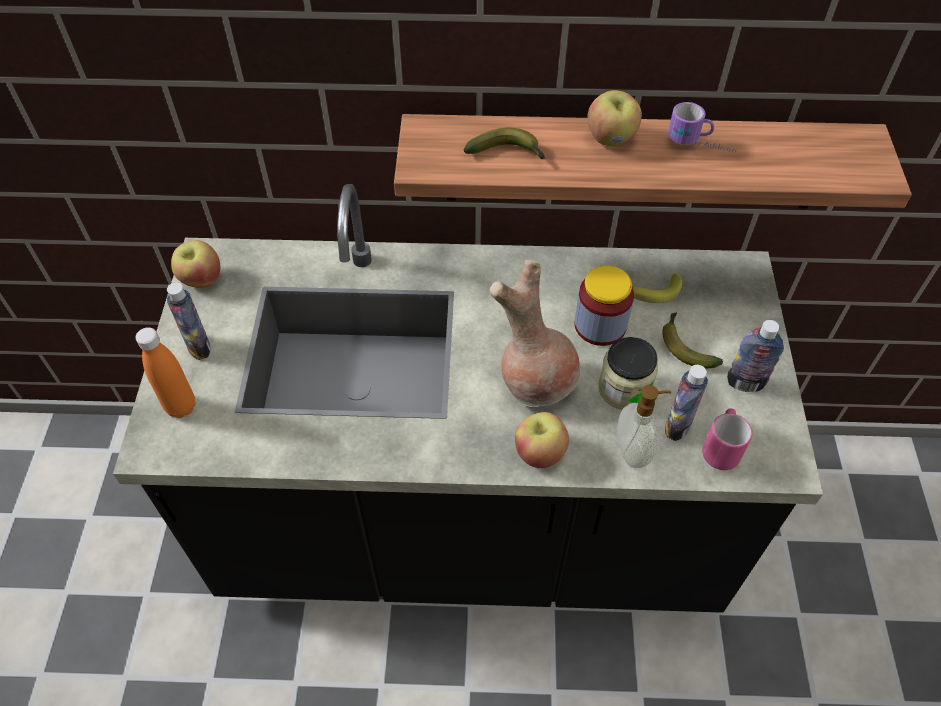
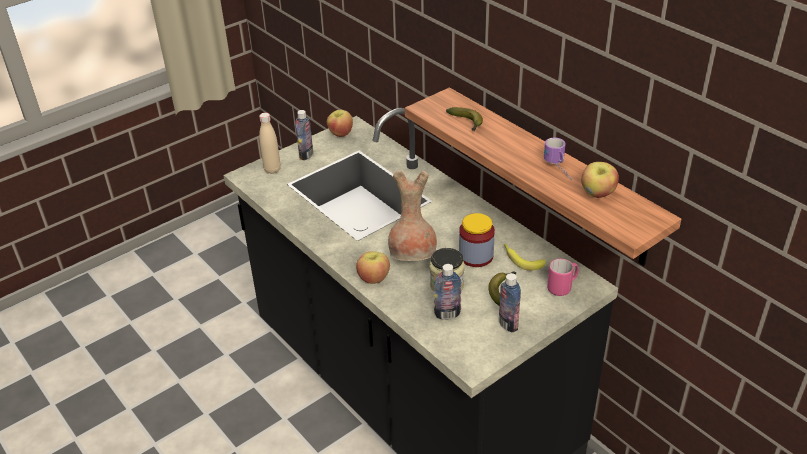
camera: 50 degrees right, 15 degrees down
orange bottle [135,327,195,418] -> beige bottle [259,113,281,174]
apple [587,90,642,146] -> apple moved to [581,162,619,198]
soap dispenser [617,385,671,468] -> none
pink mug [702,408,752,470] -> pink mug moved to [547,258,579,296]

